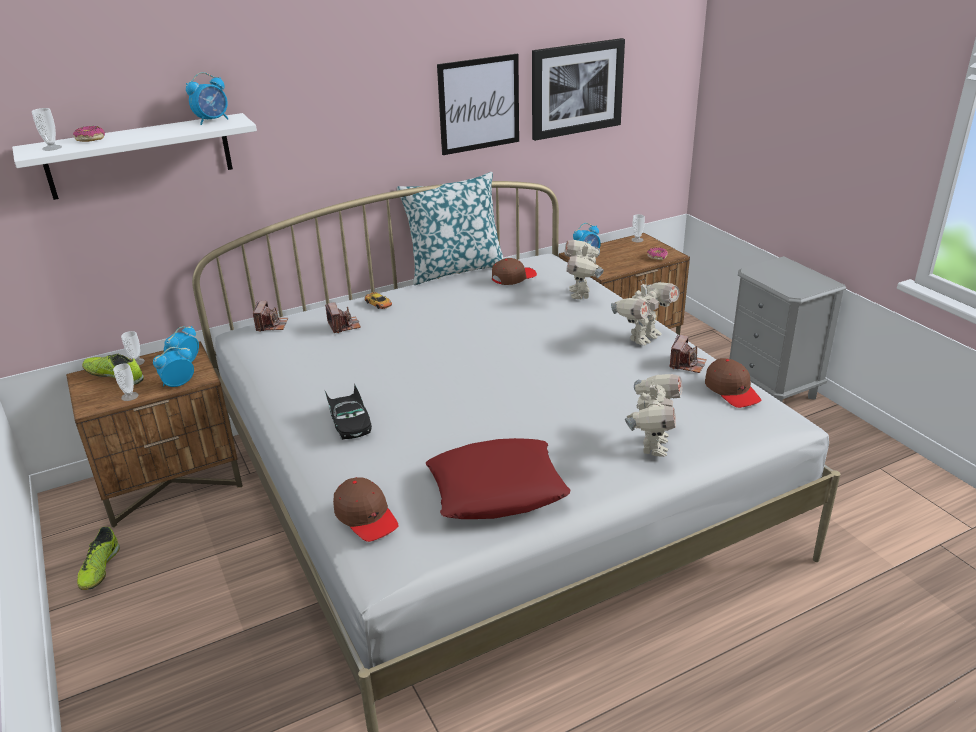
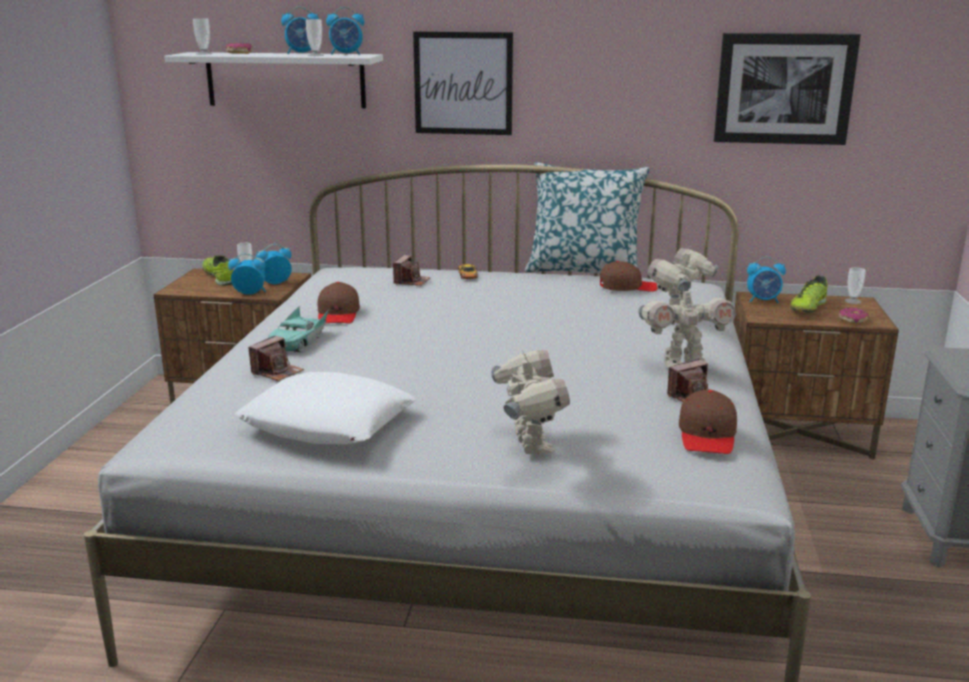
camera: 35 degrees right, 10 degrees down
shoe [77,527,120,590] -> shoe moved to [790,275,828,312]
cup [113,364,138,401] -> cup moved to [306,19,324,56]
camera [253,301,288,332] -> camera moved to [248,336,304,381]
black toy car [325,384,372,440] -> turquoise toy car [268,307,329,352]
brown cap [333,477,399,542] -> brown cap moved to [318,282,360,324]
red pillow [426,438,571,519] -> white pillow [235,372,416,444]
picture [437,54,519,155] -> picture moved to [413,32,513,135]
toy robot [625,374,682,457] -> toy robot turned 60 degrees counterclockwise [491,350,570,455]
none -> alarm clock [281,7,319,54]

